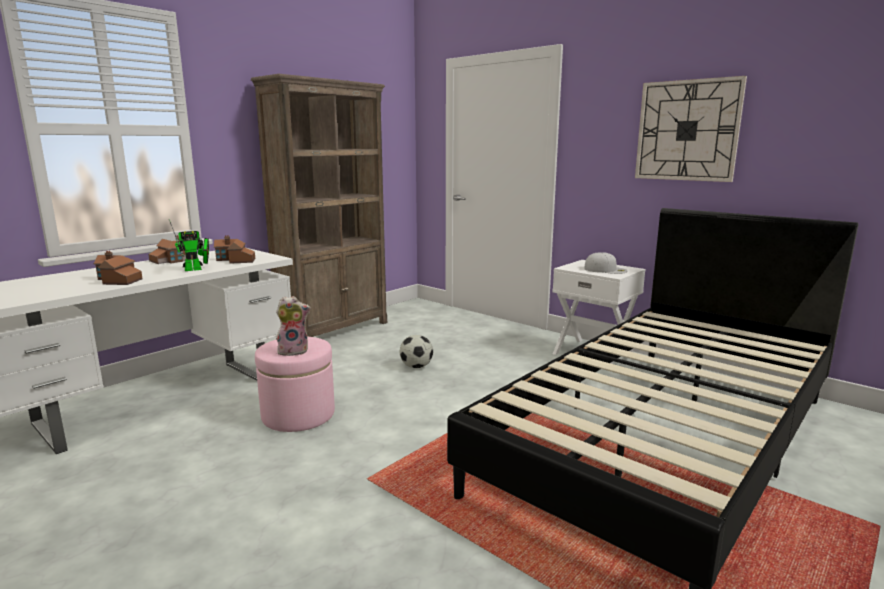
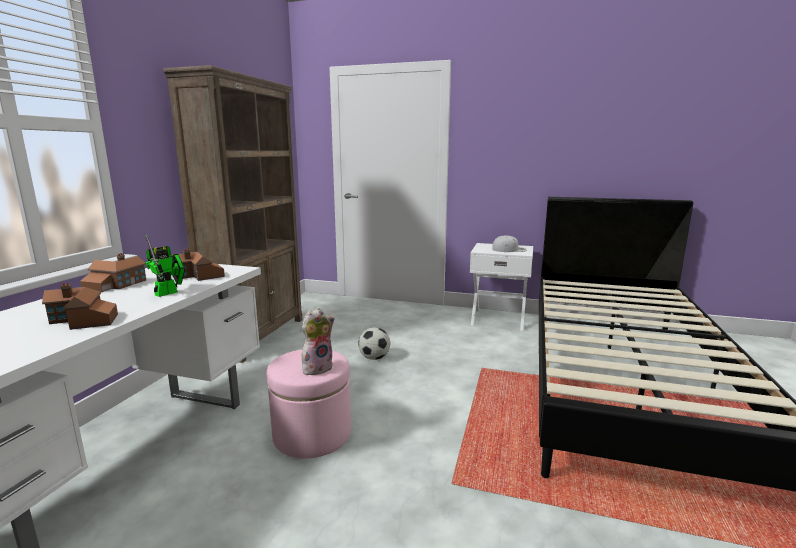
camera: 25 degrees left, 0 degrees up
wall clock [635,76,747,182] -> none

